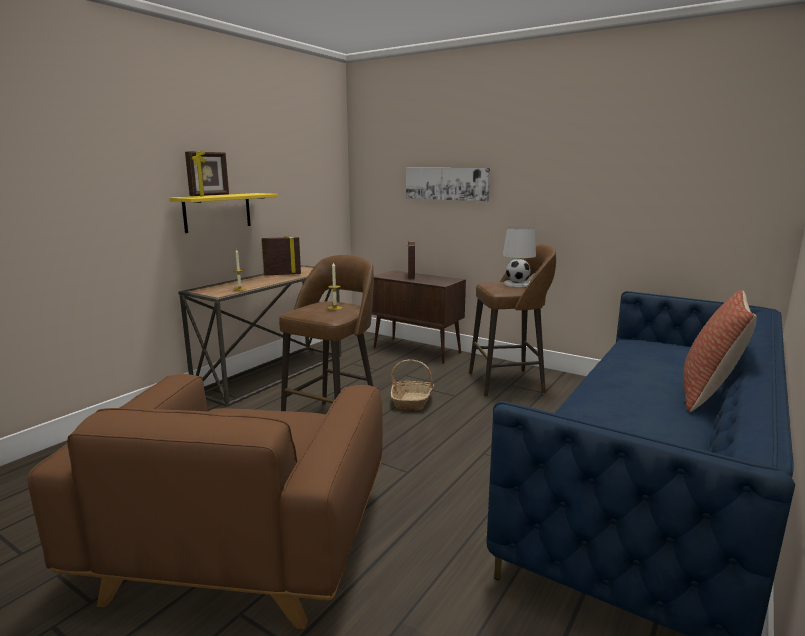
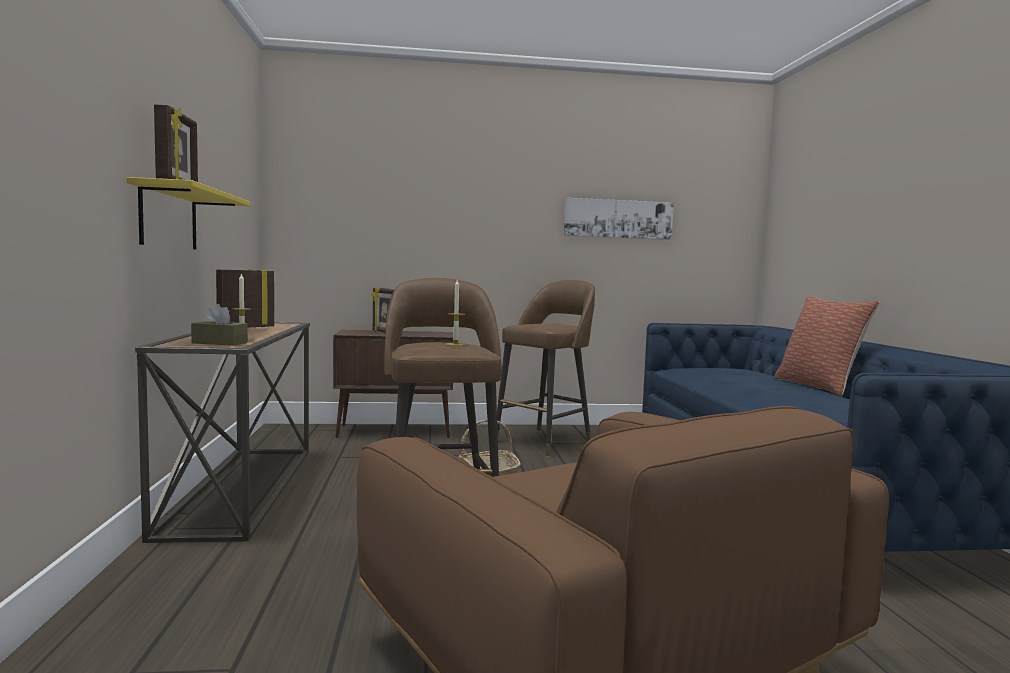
camera: 40 degrees left, 10 degrees down
picture [406,168,490,201] -> picture moved to [563,198,674,240]
white table lamp [503,226,536,287] -> none
none -> brown tissue box [191,304,248,346]

